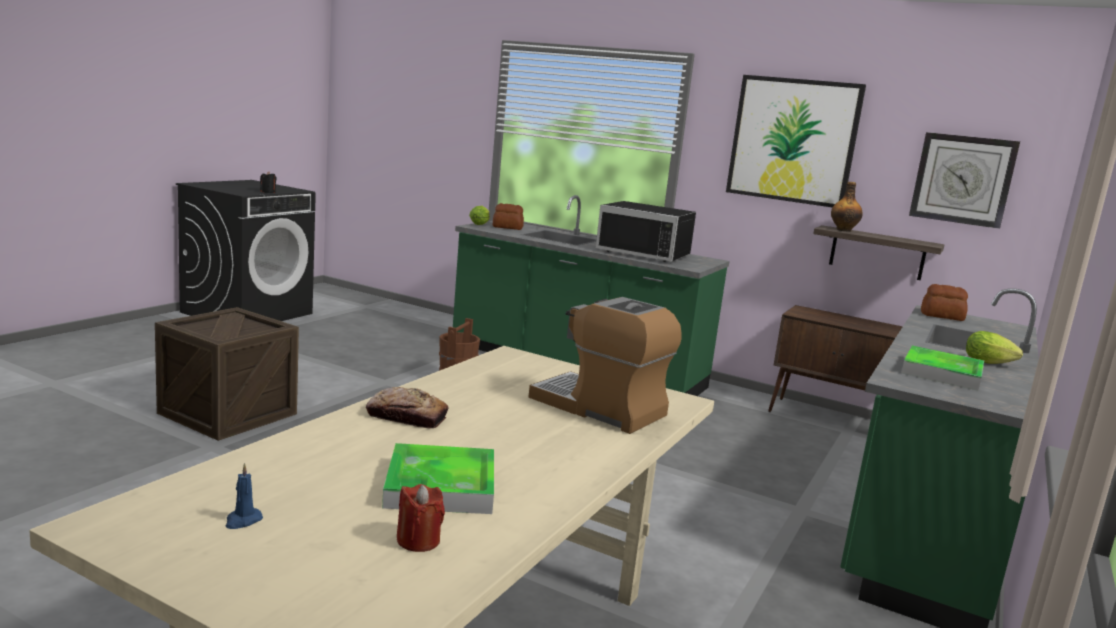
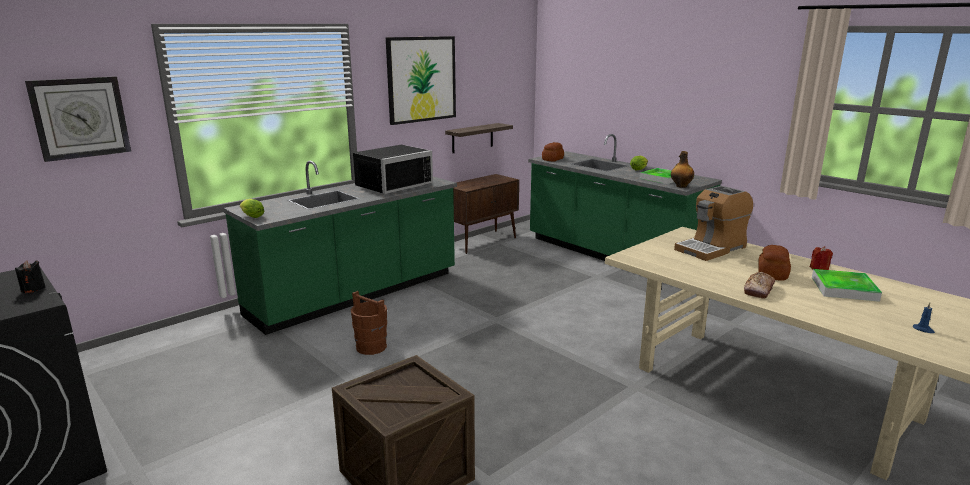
camera: 70 degrees left, 5 degrees up
red candle [397,484,445,552] -> red candle moved to [810,246,833,270]
bread [493,203,524,230] -> bread moved to [758,245,791,281]
bottle [831,182,863,232] -> bottle moved to [671,151,694,188]
wall clock [909,132,1020,229] -> wall clock moved to [25,76,131,162]

